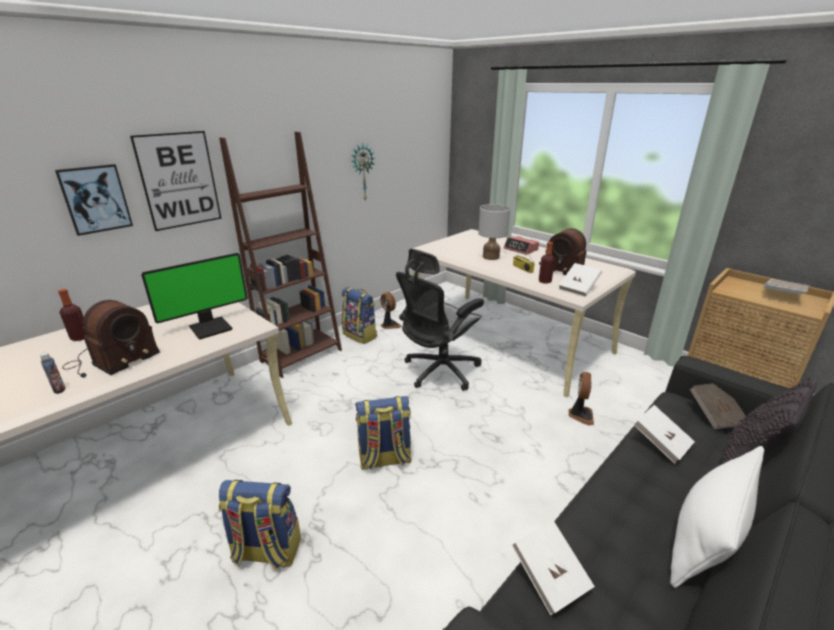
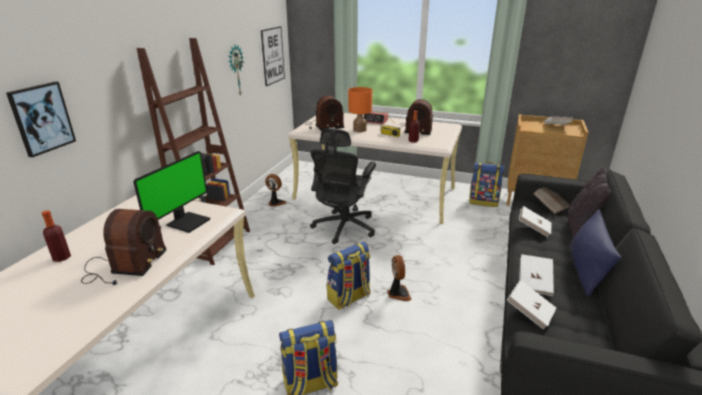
camera: 25 degrees left, 0 degrees up
bottle [40,352,65,394] -> none
picture [130,131,222,231] -> picture moved to [261,26,285,86]
backpack [342,287,377,344] -> backpack moved to [469,162,505,207]
grey table lamp [478,204,510,260] -> orange table lamp [348,87,372,132]
white book [559,263,602,297] -> white book moved to [519,254,554,296]
fan [569,372,594,426] -> fan moved to [387,255,412,301]
white pillow [670,446,764,588] -> blue pillow [571,209,621,297]
none -> radio [305,95,344,130]

